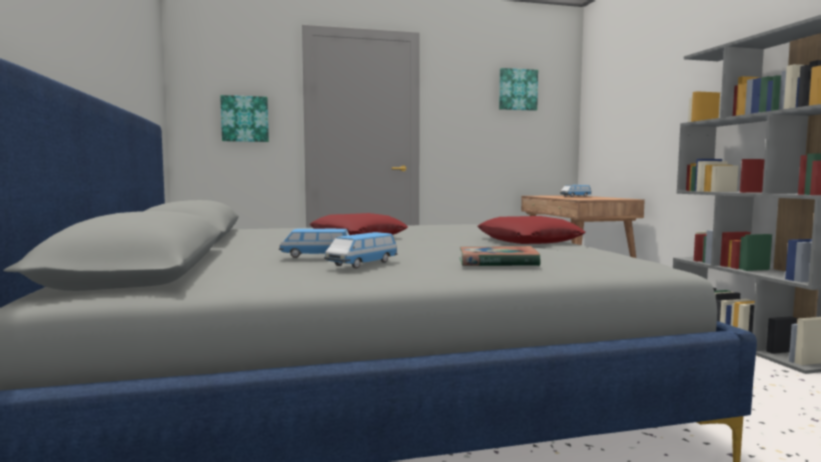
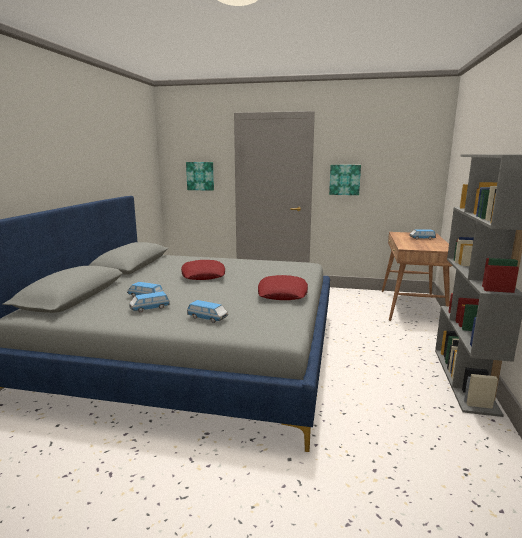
camera: 25 degrees right, 10 degrees up
book [459,246,540,266] -> toy car [187,300,228,323]
picture [499,68,538,111] -> picture moved to [329,165,361,195]

